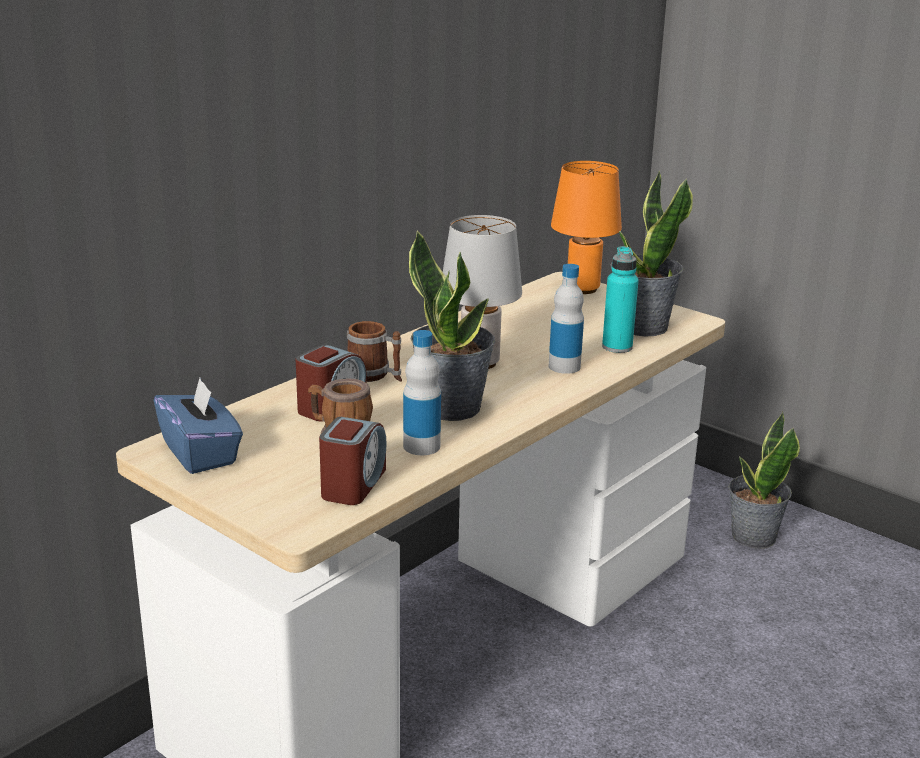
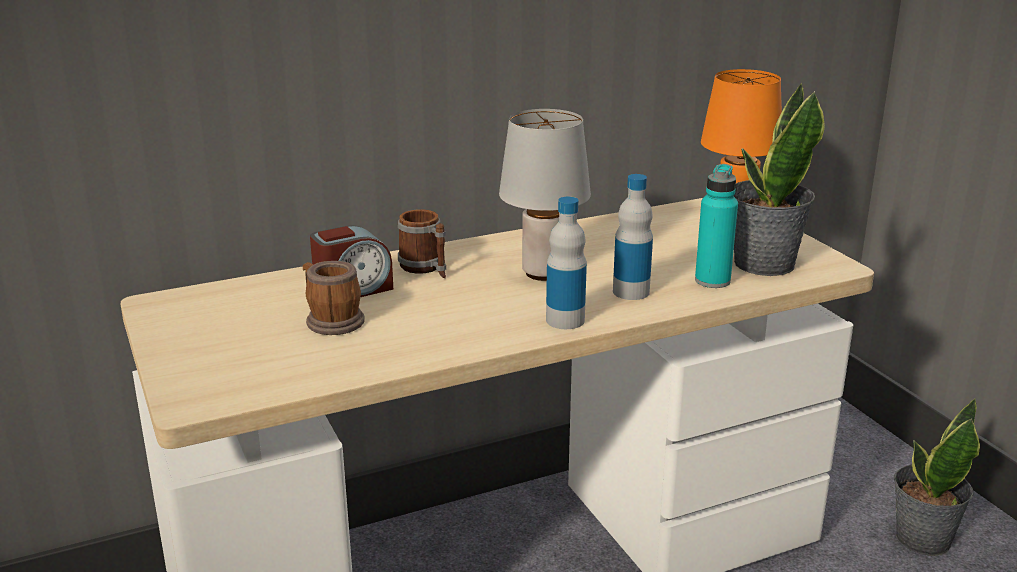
camera: 25 degrees right, 0 degrees up
blue tissue box [154,378,243,474] -> none
alarm clock [319,417,387,505] -> none
bottle [403,330,441,455] -> bottle moved to [546,197,587,329]
potted plant [409,230,495,421] -> none

